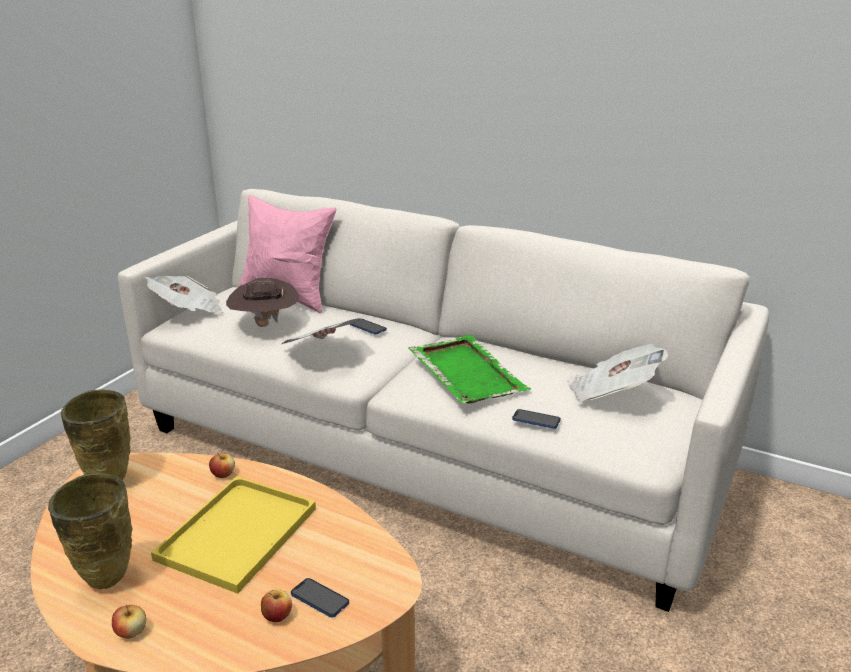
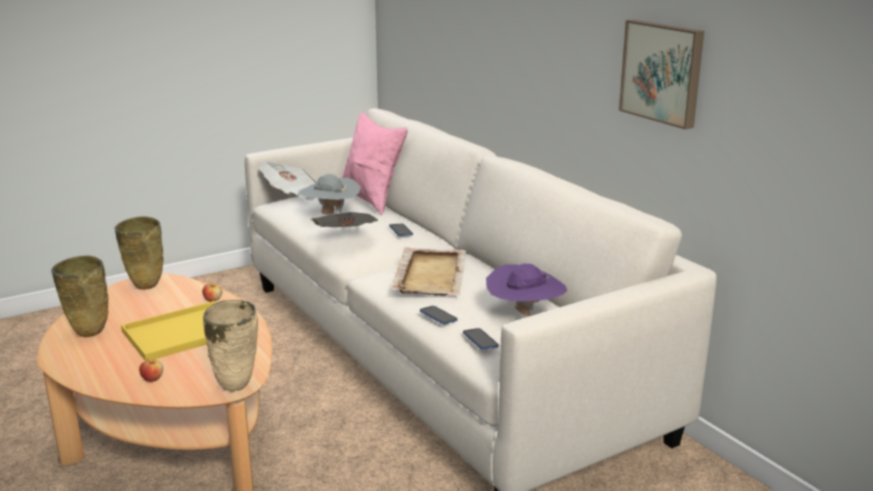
camera: 30 degrees right, 5 degrees down
apple [112,604,146,639] -> none
brown hat [226,278,299,327] -> grey hat [298,174,361,215]
phone [291,578,349,618] -> phone moved to [463,328,499,350]
green tray [408,335,531,404] -> beige tray [391,247,466,296]
newspaper [567,344,668,402] -> purple hat [486,264,567,317]
none -> beige vase [203,300,258,392]
none -> picture [619,19,704,130]

